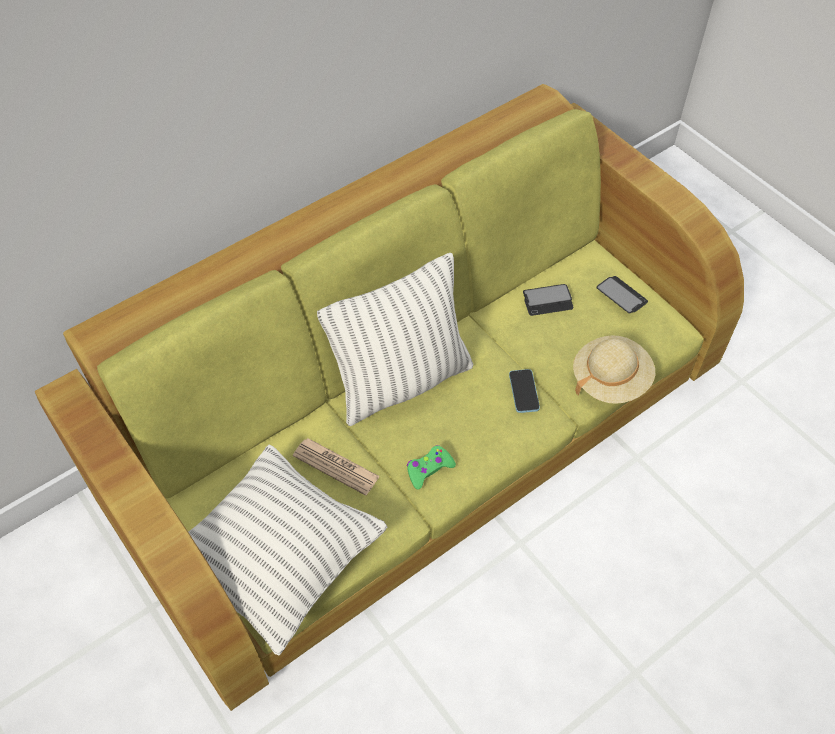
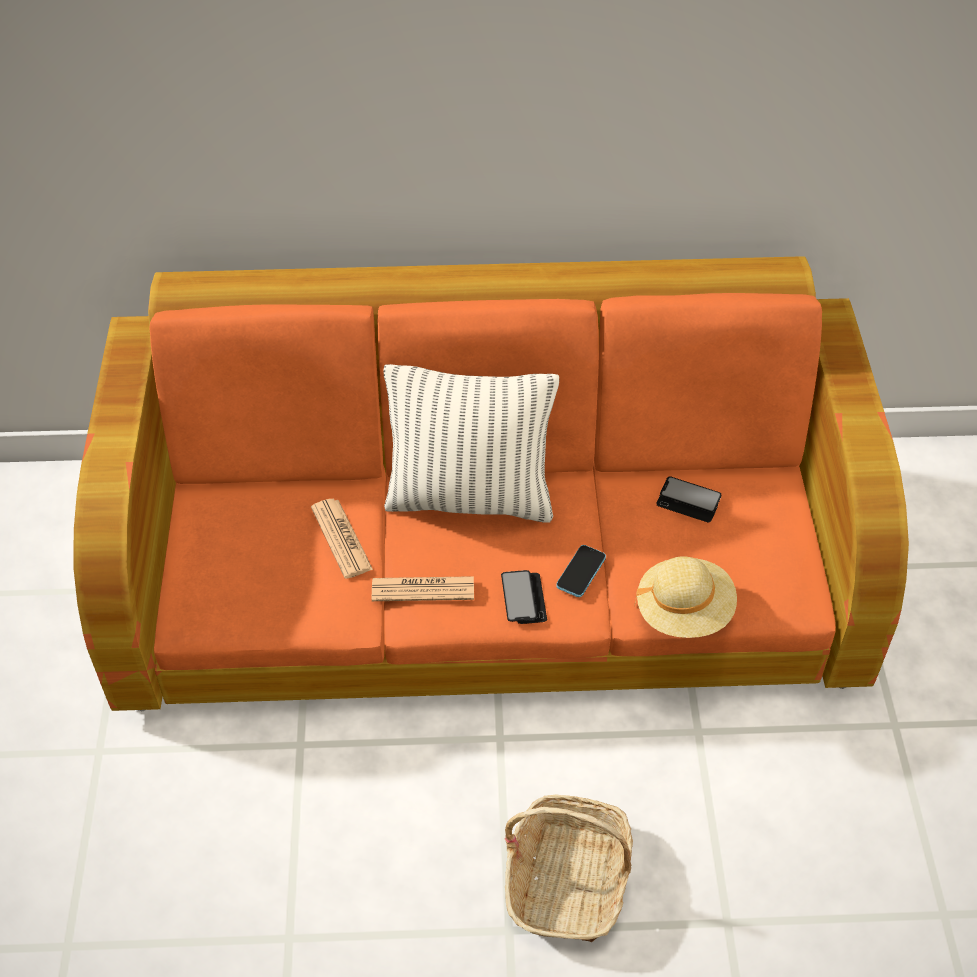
camera: 35 degrees right, 5 degrees down
green sofa [35,84,744,711] -> orange sofa [73,256,909,712]
pillow [188,444,387,656] -> none
green game controller [407,445,456,490] -> newspaper [372,576,474,601]
phone [597,276,648,313] -> phone moved to [501,570,547,624]
none -> basket [505,794,633,942]

